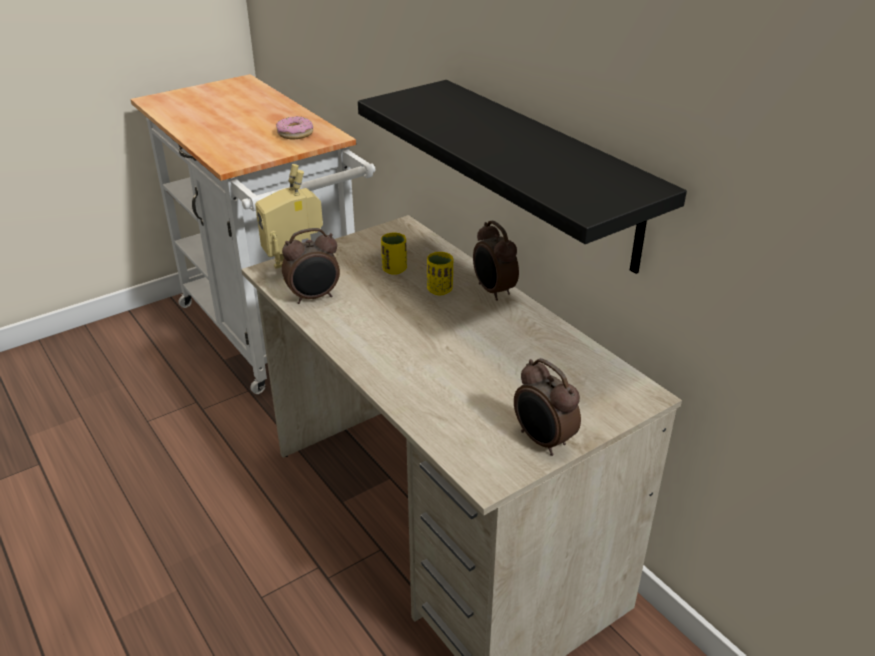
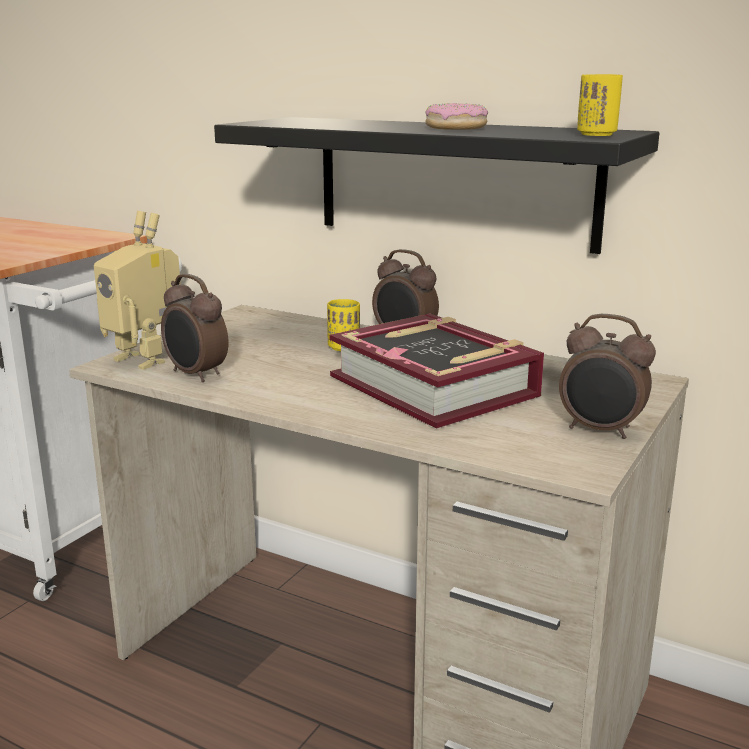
camera: 25 degrees left, 15 degrees down
donut [276,116,313,139] -> donut moved to [425,103,488,130]
alarm clock [282,228,340,304] -> alarm clock turned 90 degrees clockwise [161,274,229,382]
yellow cup [381,232,407,275] -> yellow cup moved to [577,74,623,136]
none -> book [329,314,544,429]

